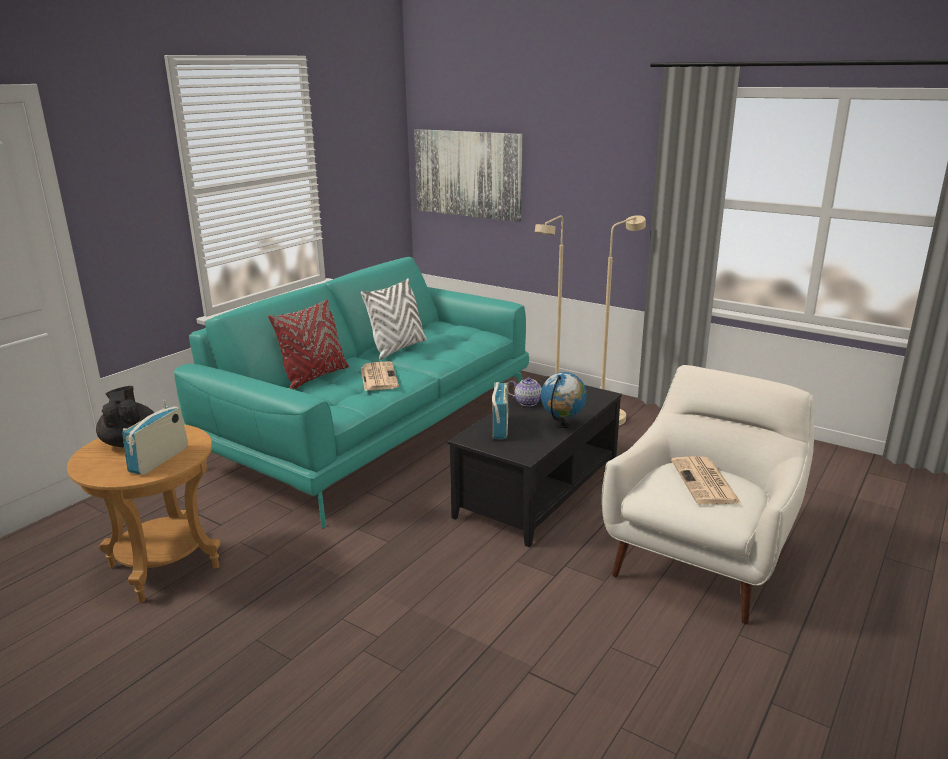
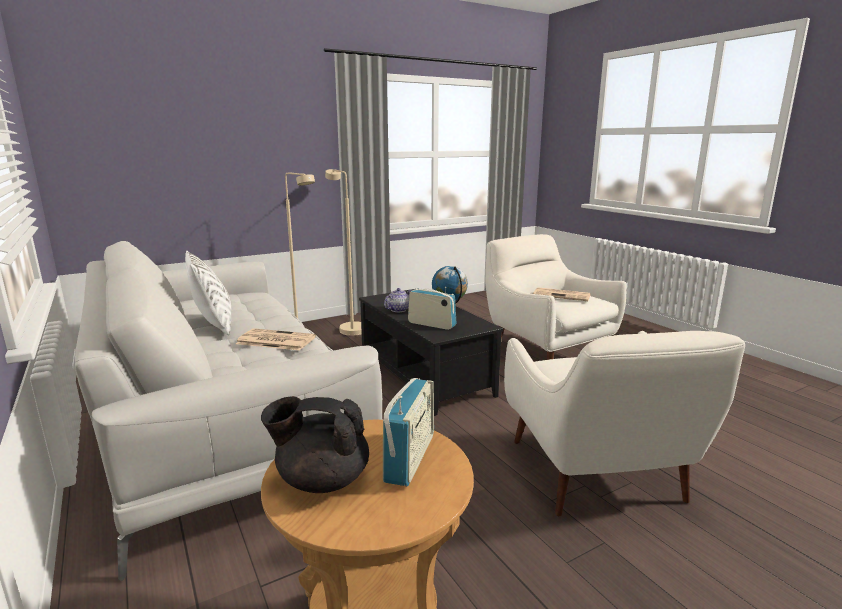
camera: 65 degrees left, 5 degrees down
radio [122,400,188,475] -> radio turned 120 degrees counterclockwise [383,378,434,487]
turquoise sofa [174,257,529,528] -> white sofa [75,241,382,581]
red pillow [268,299,349,390] -> none
picture [414,129,522,222] -> none
none -> white armchair [504,331,745,516]

